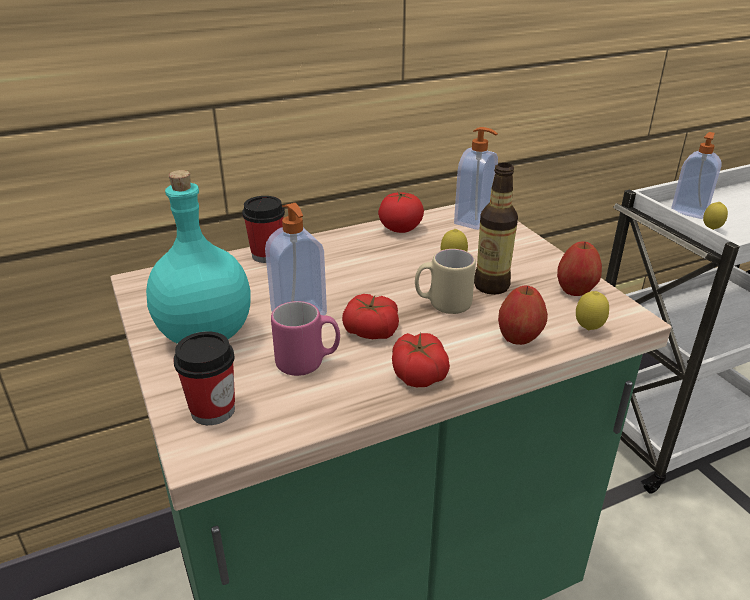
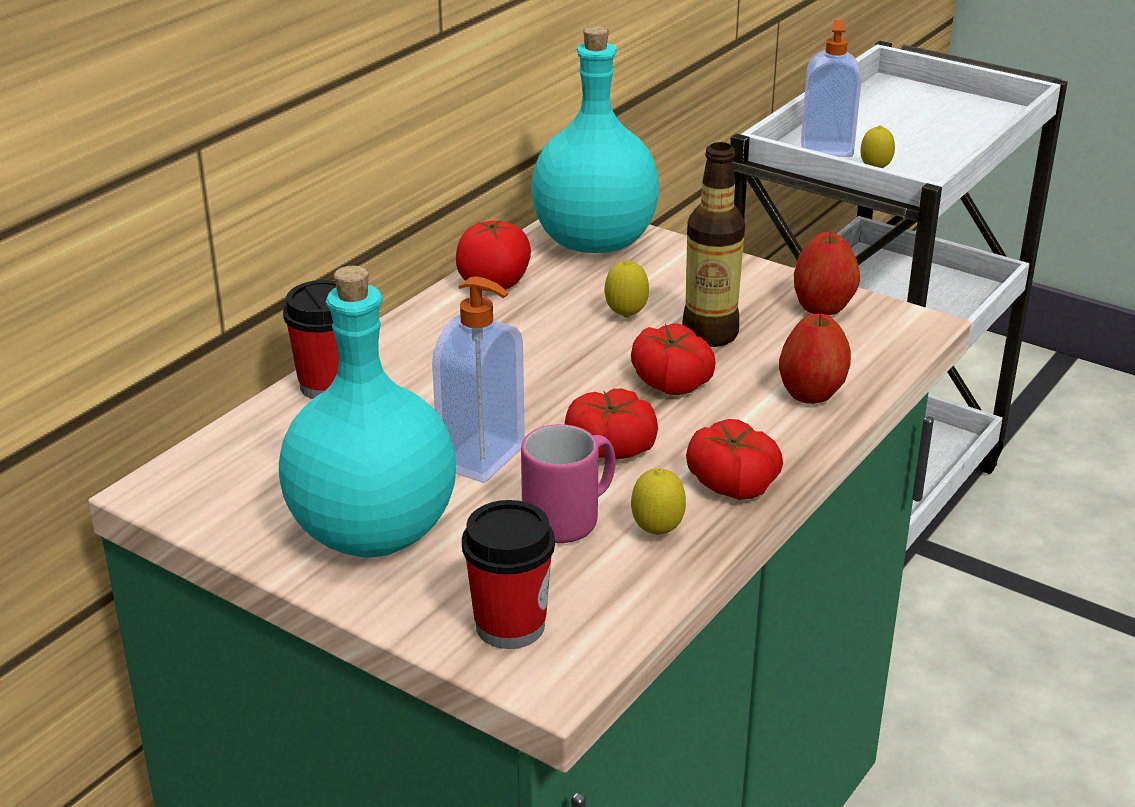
camera: 30 degrees left, 0 degrees up
beige mug [415,249,476,314] -> tomato [631,323,715,395]
soap dispenser [454,127,498,230] -> turquoise bottle [531,26,659,253]
lemon [576,291,609,330] -> lemon moved to [631,468,686,535]

